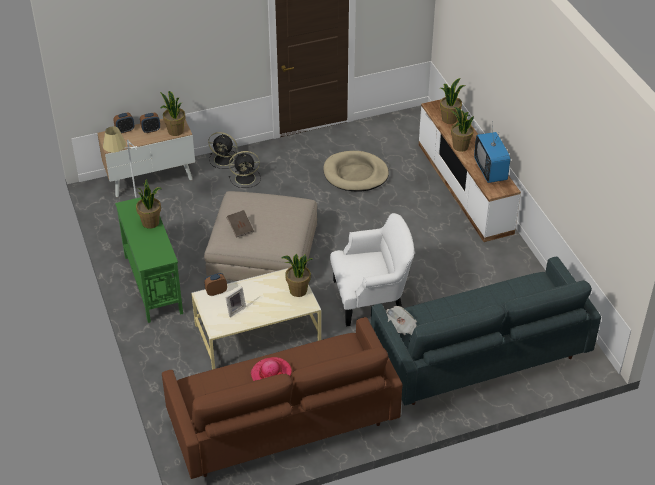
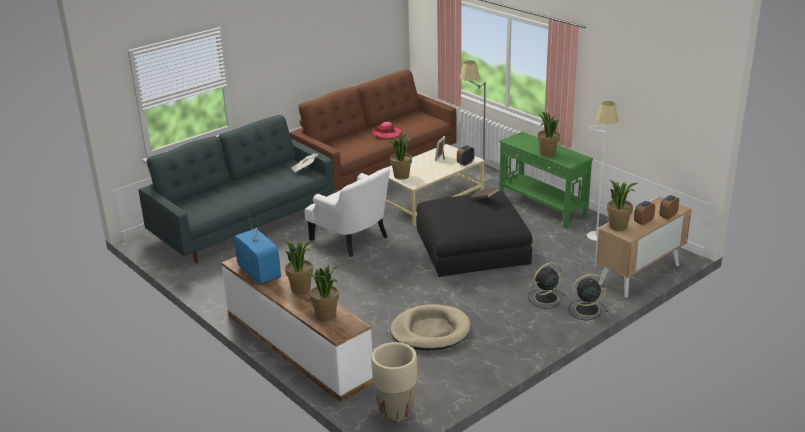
camera: 160 degrees right, 15 degrees down
beige ottoman [204,191,317,281] -> black ottoman [417,191,532,277]
white armchair [330,213,415,327] -> white armchair turned 105 degrees counterclockwise [304,168,390,257]
none -> beige planter [371,342,417,422]
none -> grey floor lamp [460,60,492,182]

